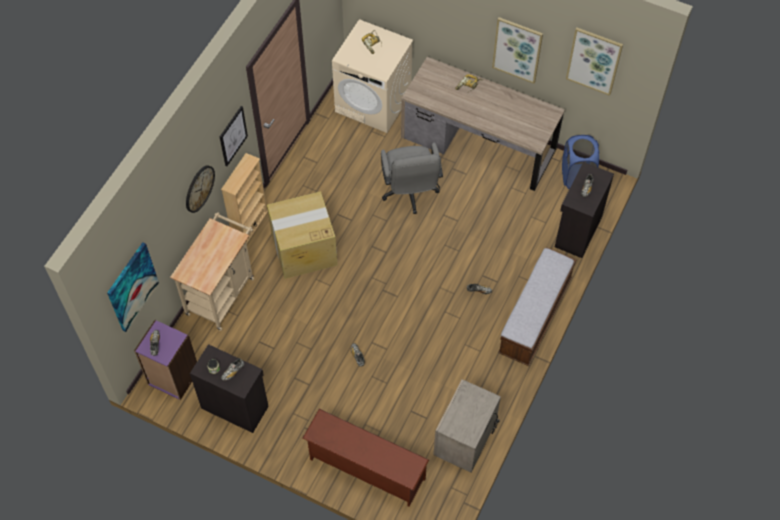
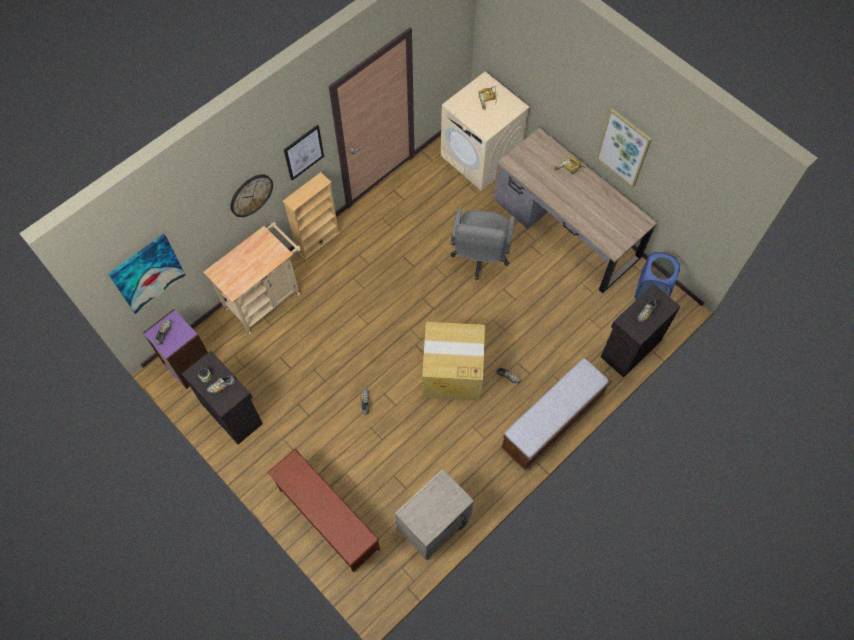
camera: 20 degrees right, 5 degrees up
cardboard box [267,192,337,279] -> cardboard box moved to [422,322,485,401]
picture [566,27,623,96] -> none

